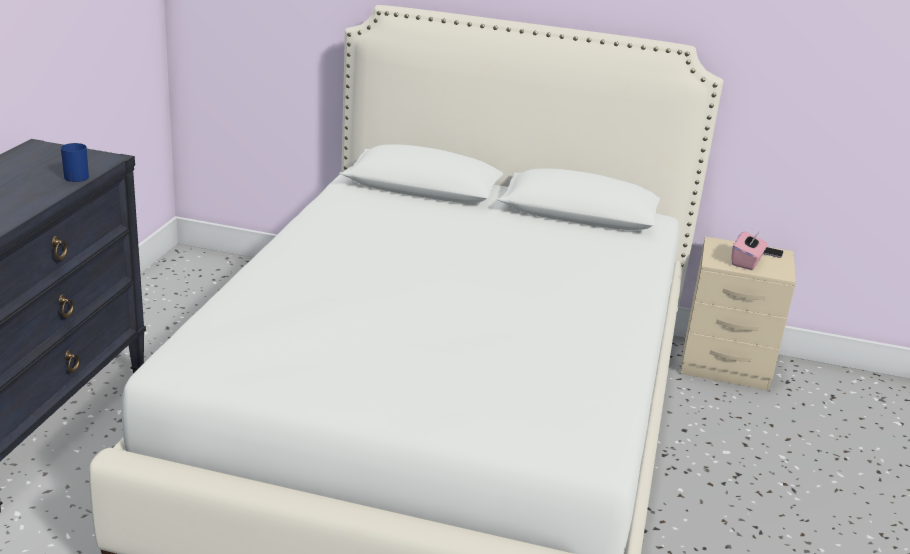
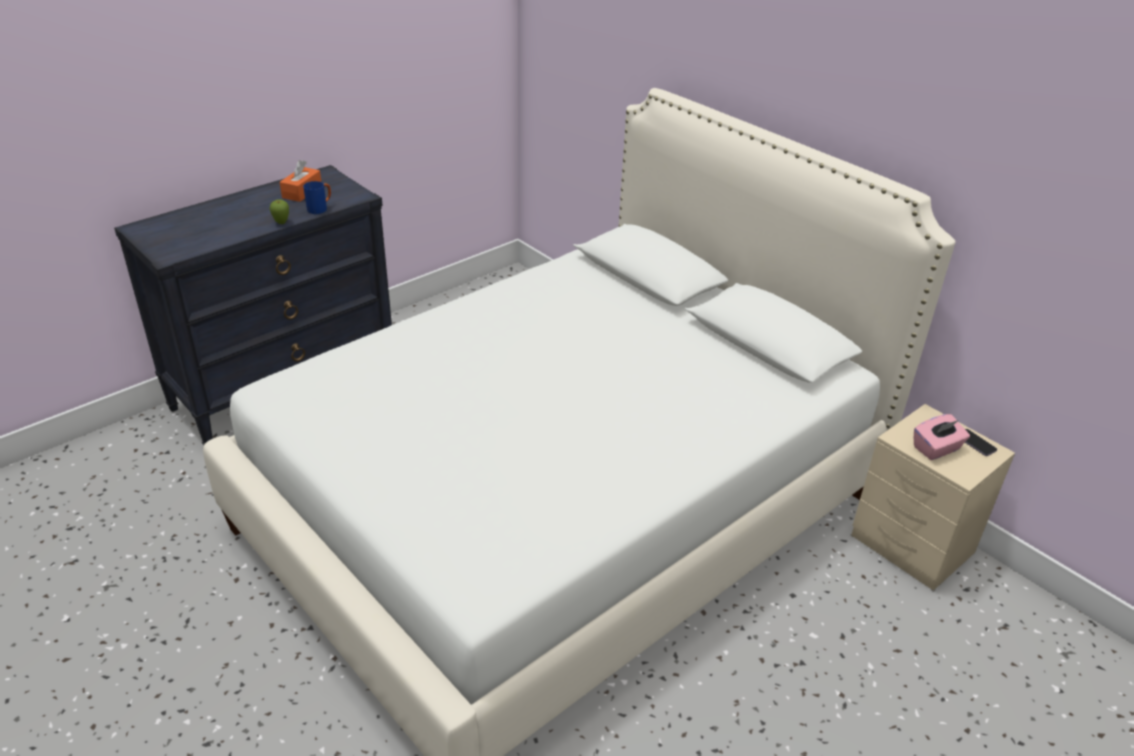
camera: 35 degrees right, 10 degrees up
none -> apple [270,199,289,224]
none -> orange tissue box [280,160,321,202]

